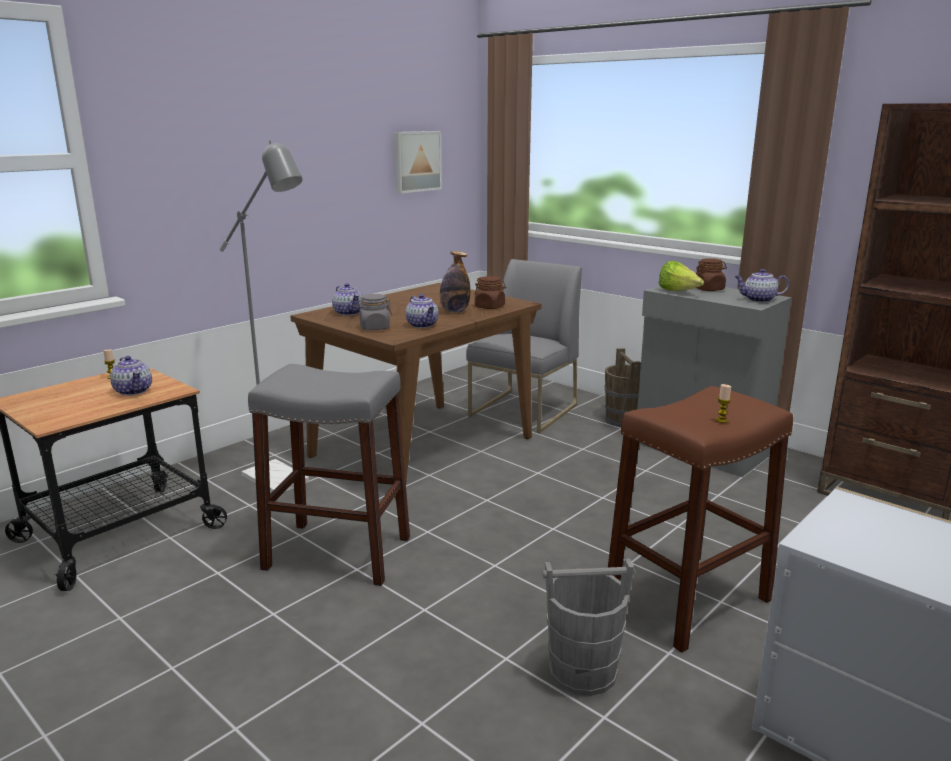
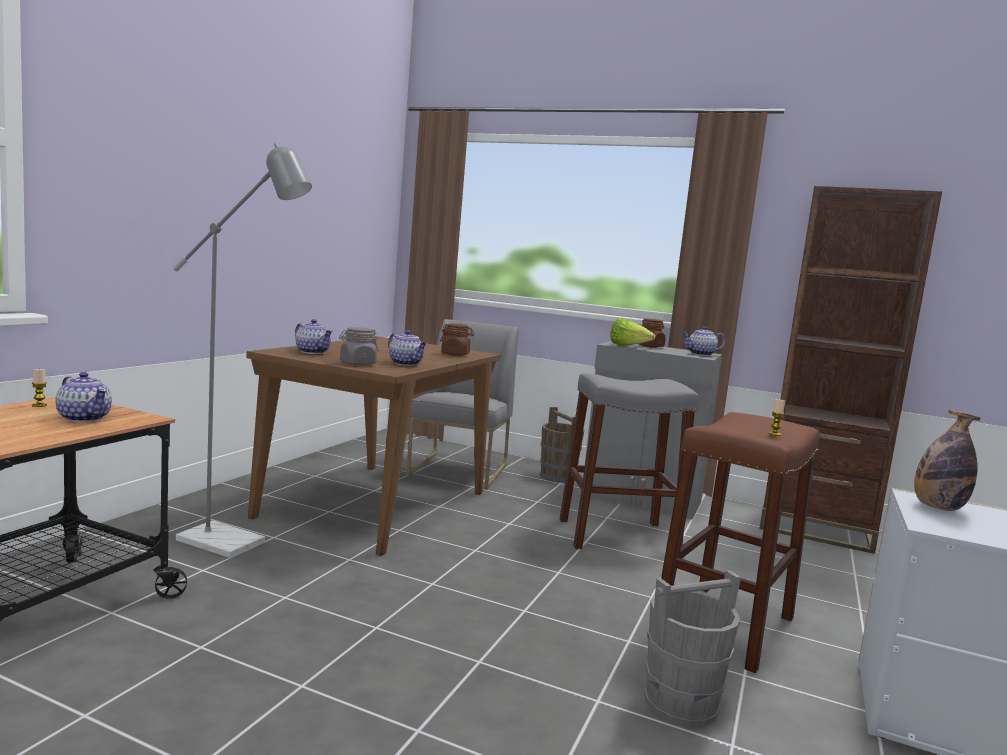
camera: 20 degrees left, 10 degrees down
grey stool [248,364,410,586] -> grey stool moved to [560,373,699,549]
picture [394,131,442,194] -> none
bottle [440,251,470,313] -> bottle moved to [914,410,980,511]

